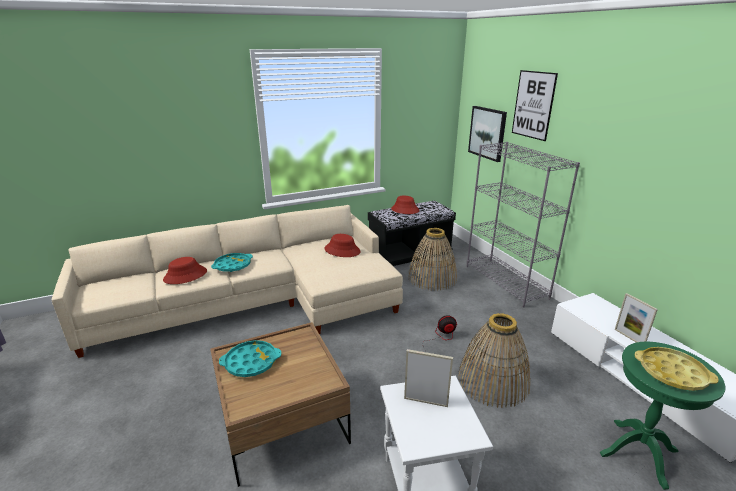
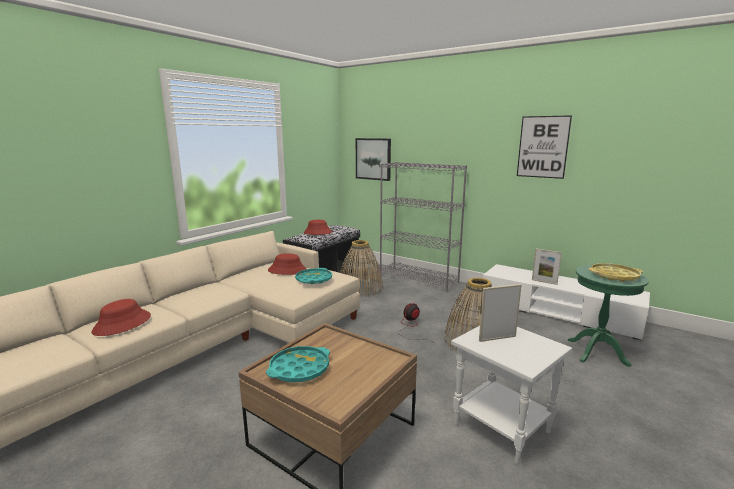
camera: 30 degrees left, 10 degrees down
turquoise tray [211,253,253,272] -> turquoise tray moved to [295,268,332,284]
picture [512,70,558,141] -> picture moved to [517,115,572,179]

